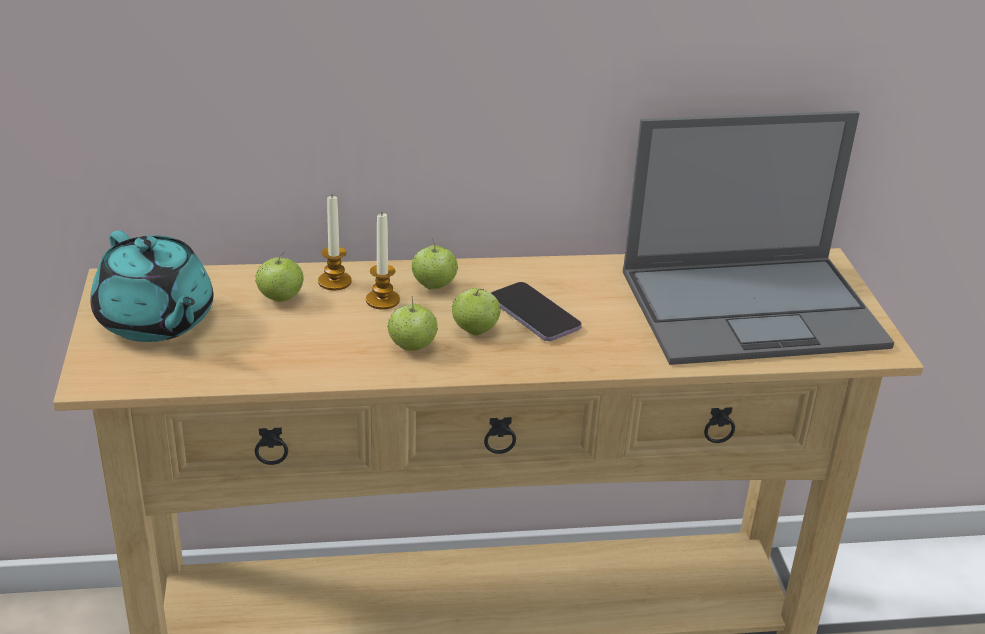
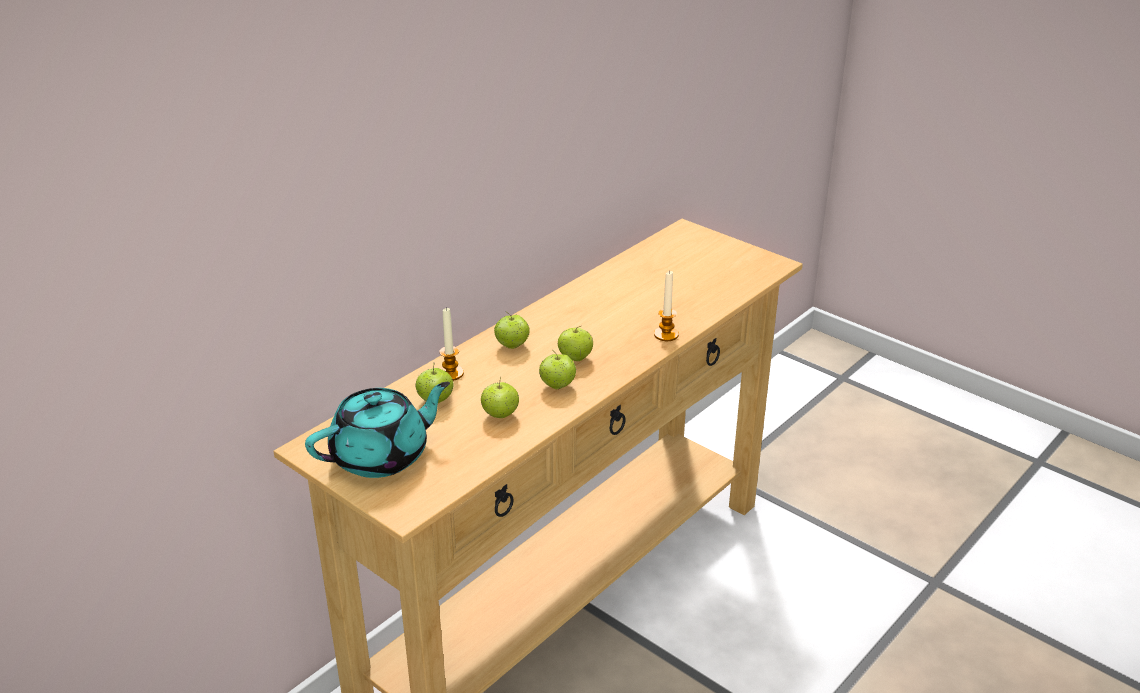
camera: 40 degrees left, 0 degrees up
turquoise teapot [90,231,213,342] -> turquoise teapot turned 45 degrees counterclockwise [305,382,450,478]
candle [366,213,400,310] -> candle moved to [654,270,679,341]
phone [491,282,582,341] -> none
laptop [623,111,894,365] -> none
none -> apple [481,377,519,418]

